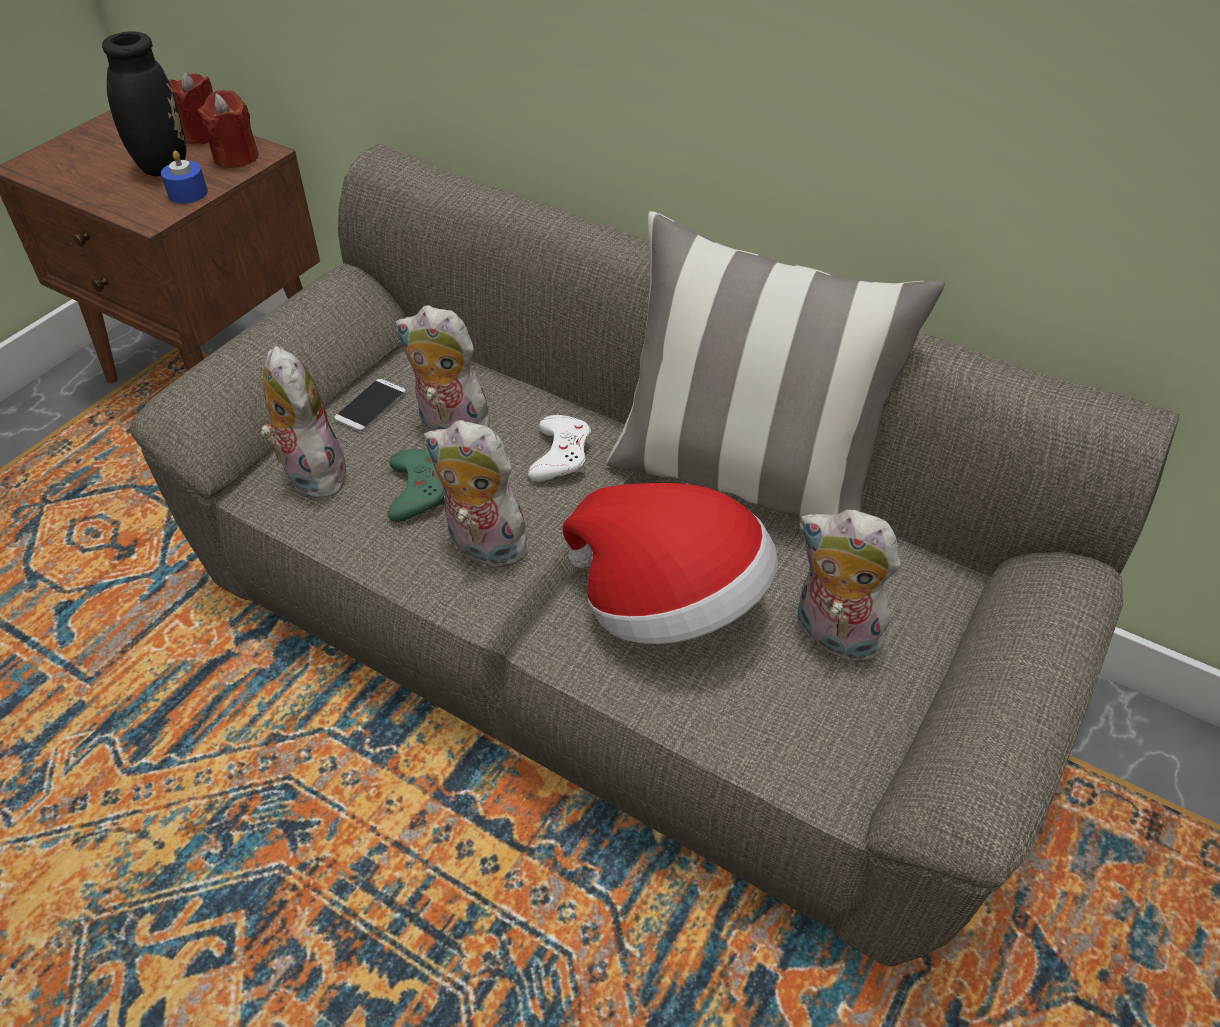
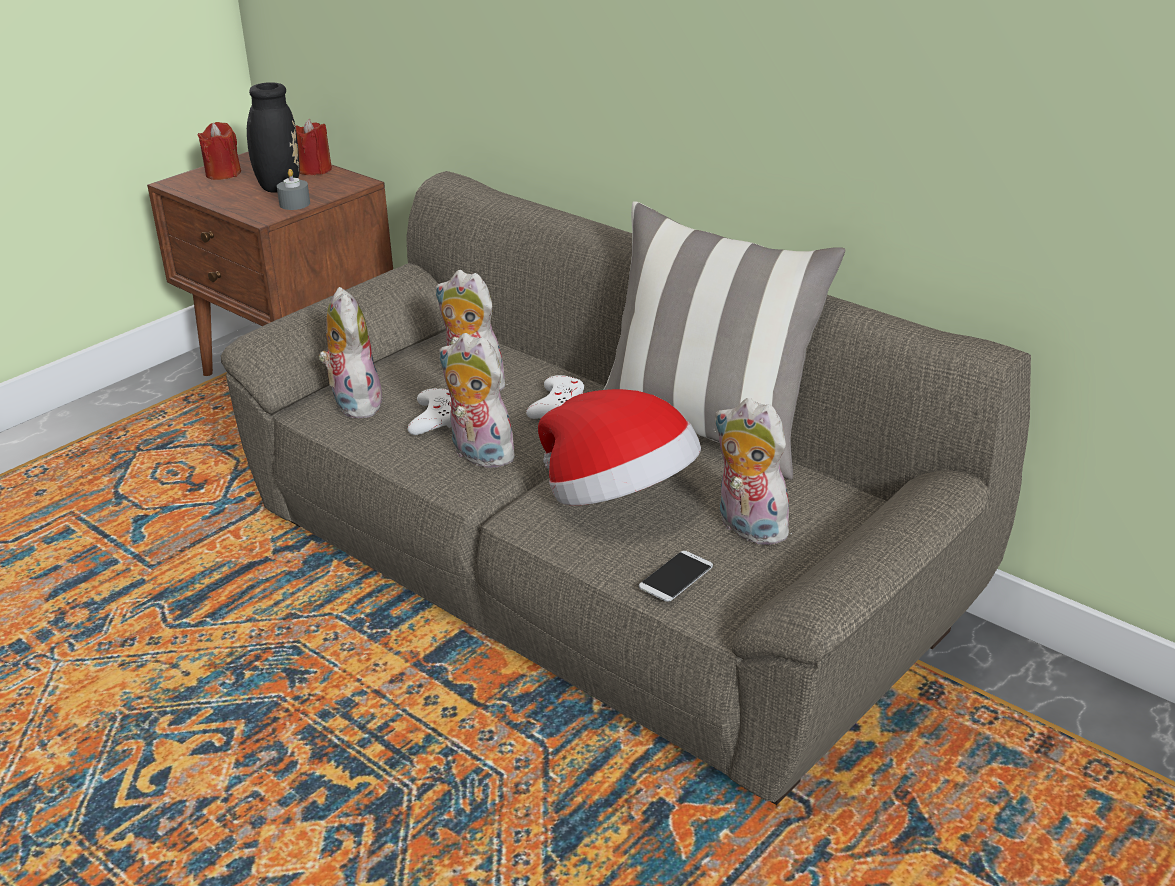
camera: 10 degrees right, 15 degrees down
blue candle [161,151,208,203] -> grey candle [277,169,310,210]
red candle [198,90,259,168] -> red candle moved to [197,122,241,180]
phone [334,379,406,431] -> phone moved to [639,551,713,602]
green game controller [387,449,445,522] -> white game controller [408,388,452,435]

